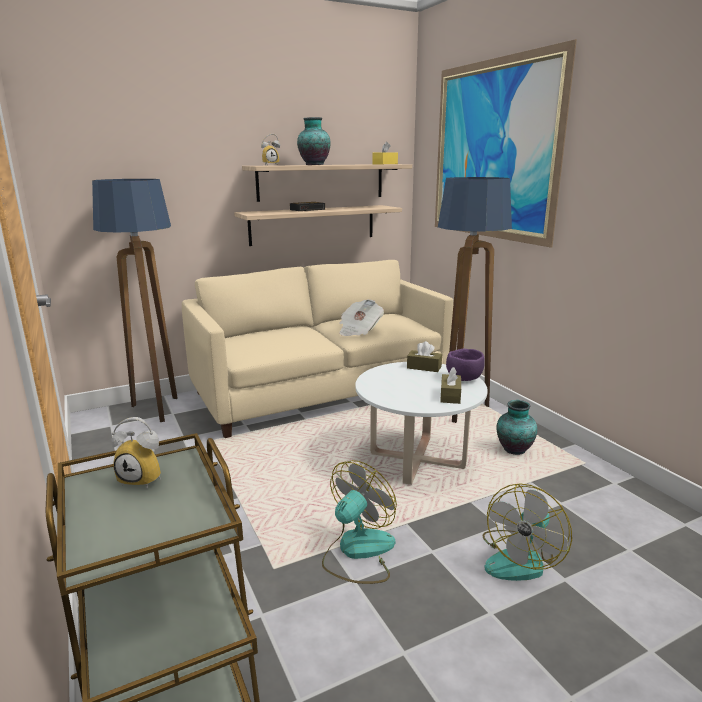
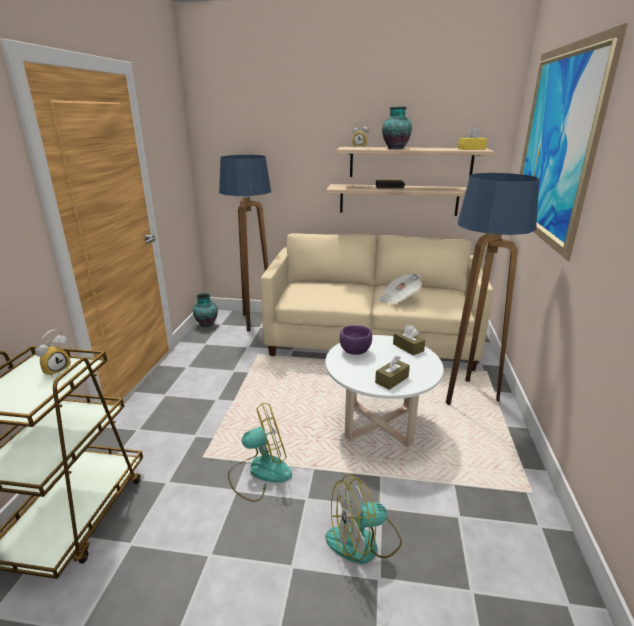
camera: 35 degrees right, 5 degrees up
alarm clock [111,417,161,488] -> alarm clock turned 105 degrees counterclockwise [35,329,71,377]
purple bowl [446,349,485,381] -> purple bowl moved to [340,325,372,355]
vase [496,400,537,455] -> vase moved to [193,293,218,327]

